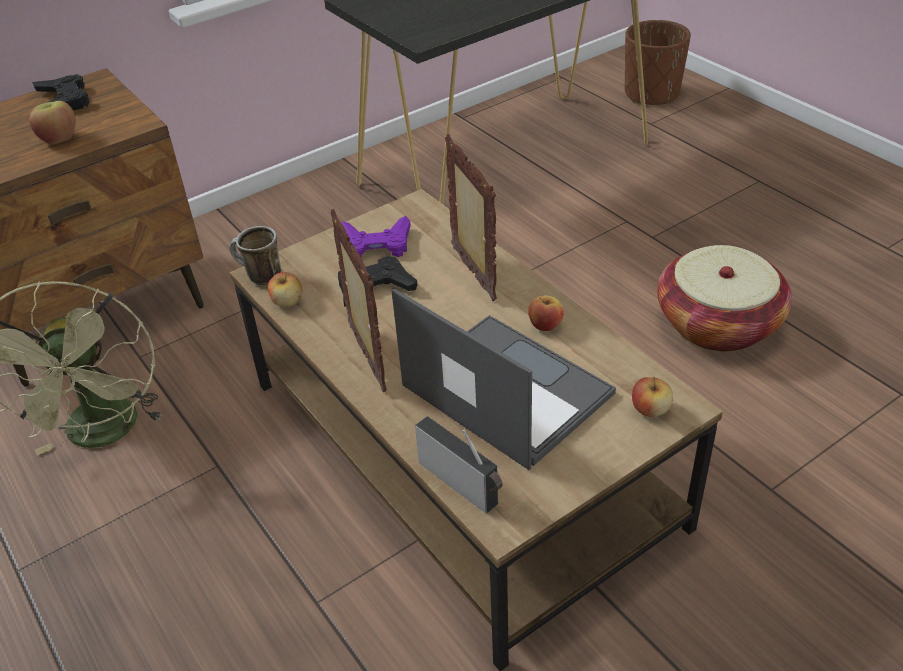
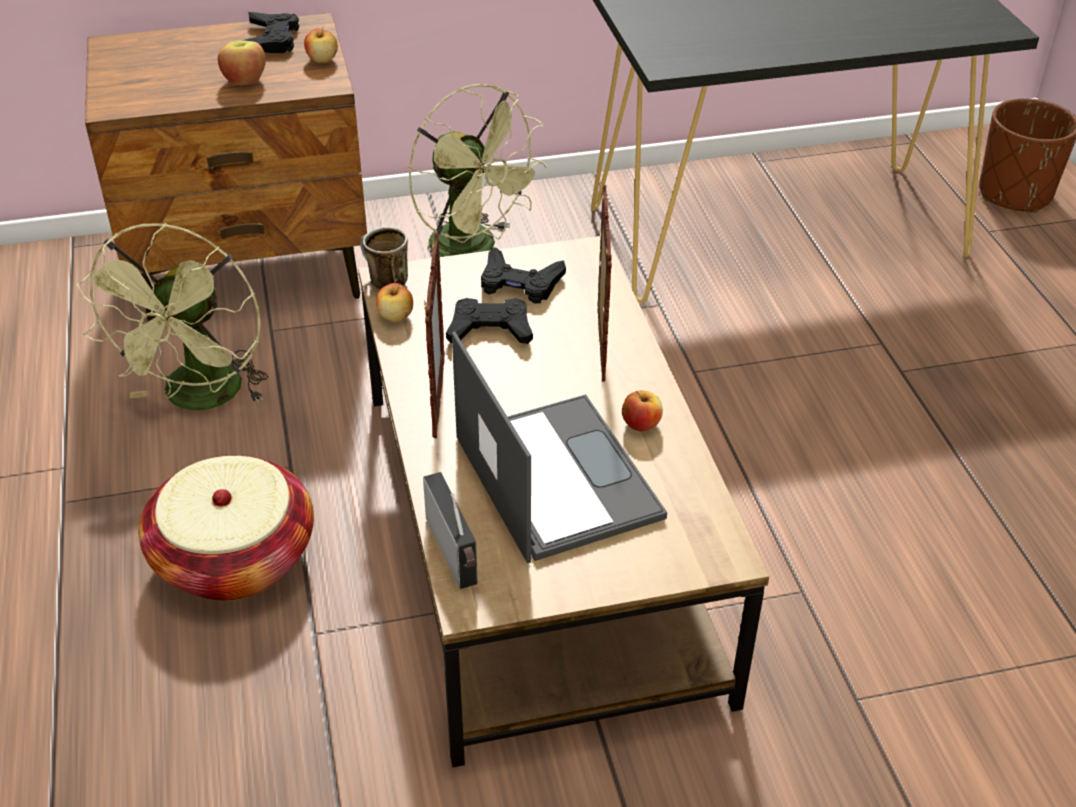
camera: 20 degrees right, 0 degrees up
purple game controller [342,216,411,258] -> black game controller [481,247,566,304]
apple [632,377,673,417] -> apple moved to [304,27,338,63]
basket [657,245,792,352] -> basket moved to [139,456,314,601]
none -> green fan [408,84,547,257]

